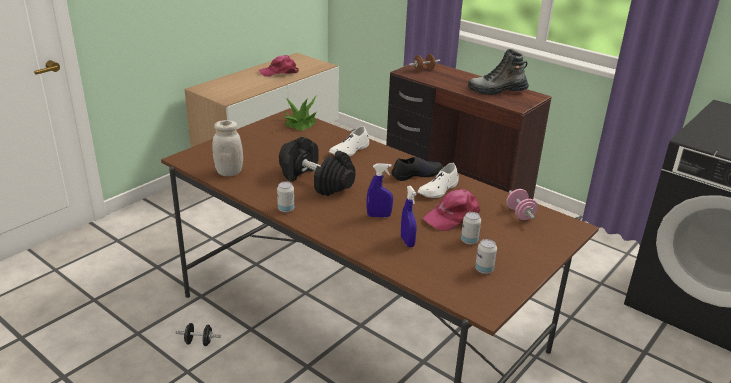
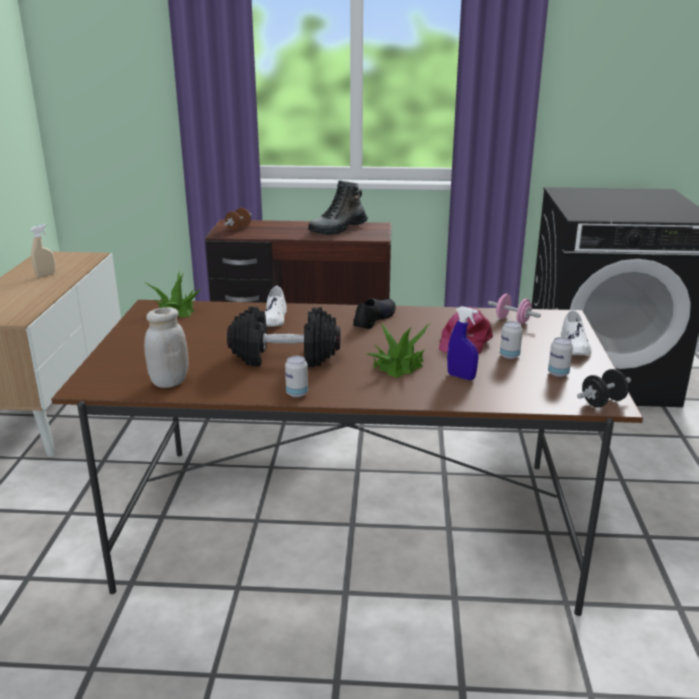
camera: 35 degrees left, 5 degrees down
black dumbbell [175,323,221,346] -> black dumbbell moved to [577,369,631,407]
pink cap [259,55,299,77] -> beige spray bottle [30,224,56,277]
blue spray bottle [367,163,393,217] -> potted plant [366,323,431,378]
white shoe [417,163,459,198] -> white shoe moved to [561,310,592,355]

